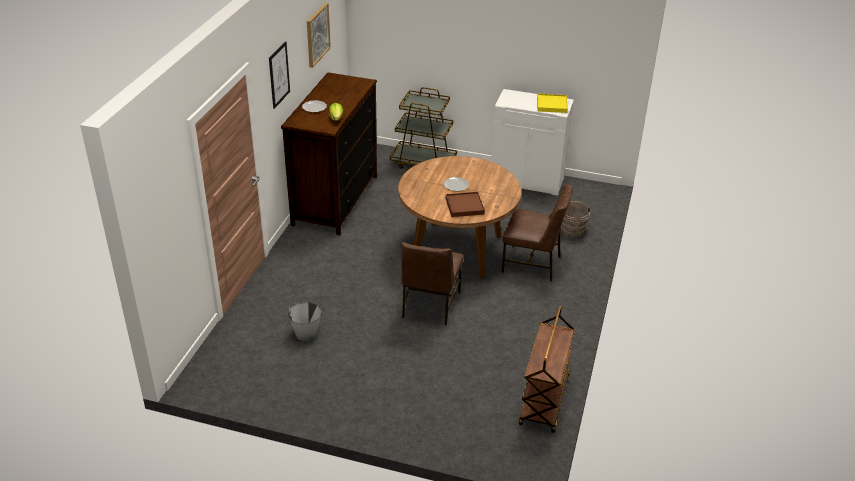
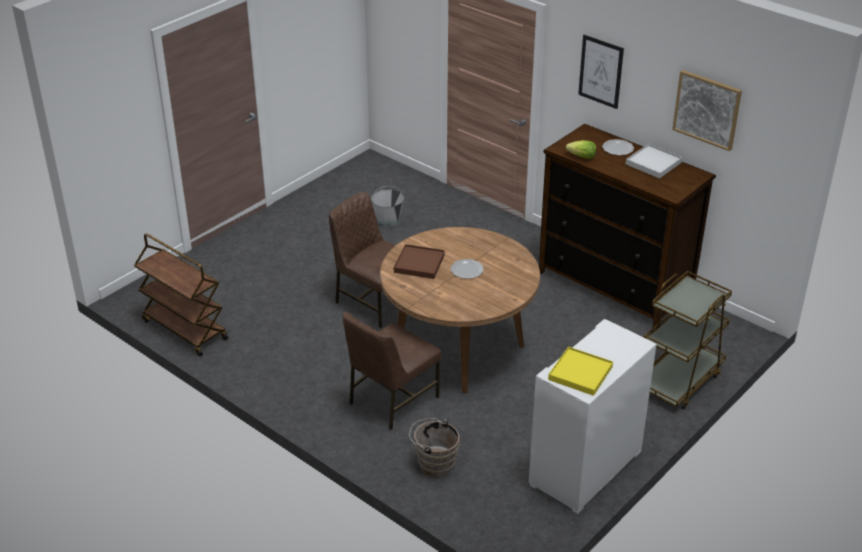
camera: 115 degrees right, 0 degrees up
none -> white tray [626,144,682,178]

